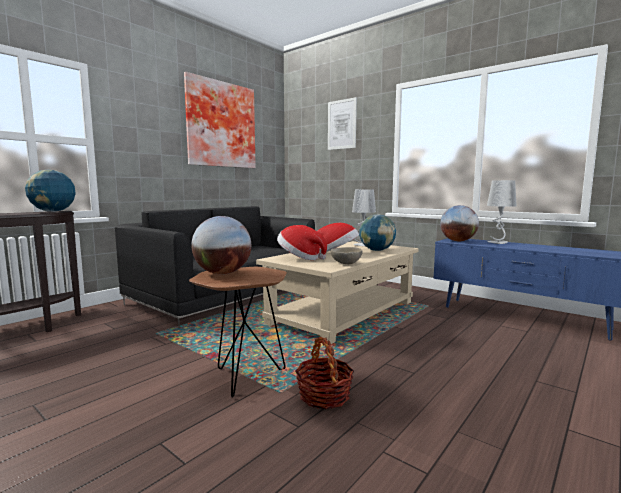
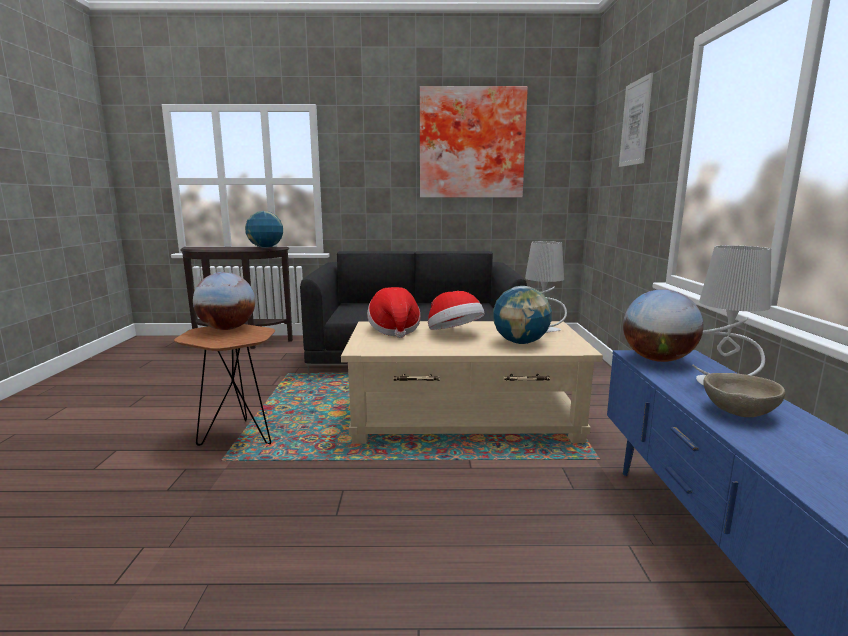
camera: 50 degrees right, 5 degrees up
basket [295,337,354,409] -> none
beige bowl [330,247,362,264] -> beige bowl moved to [703,373,785,418]

